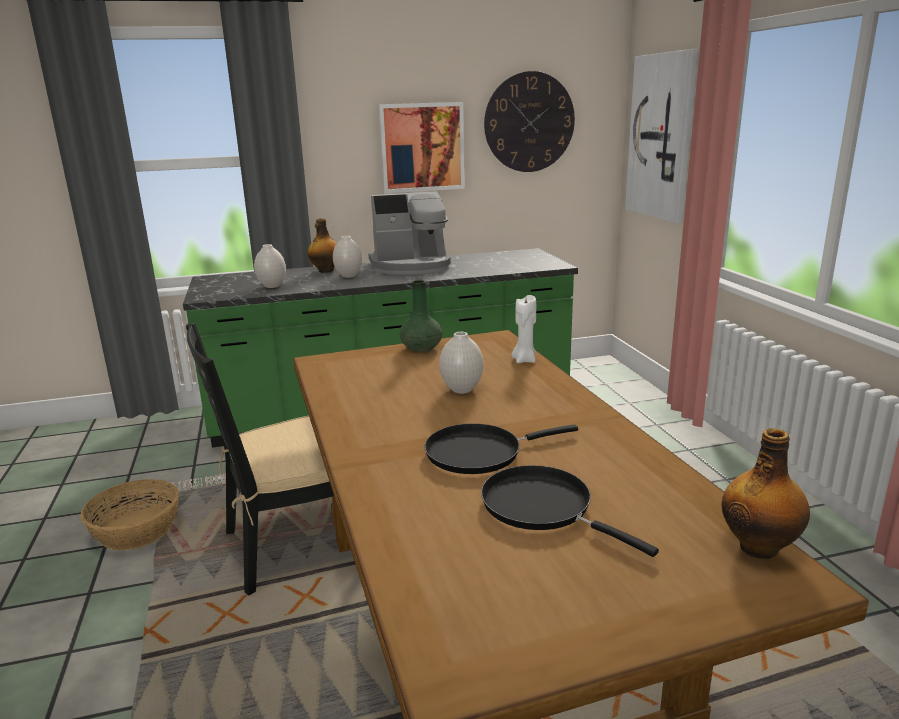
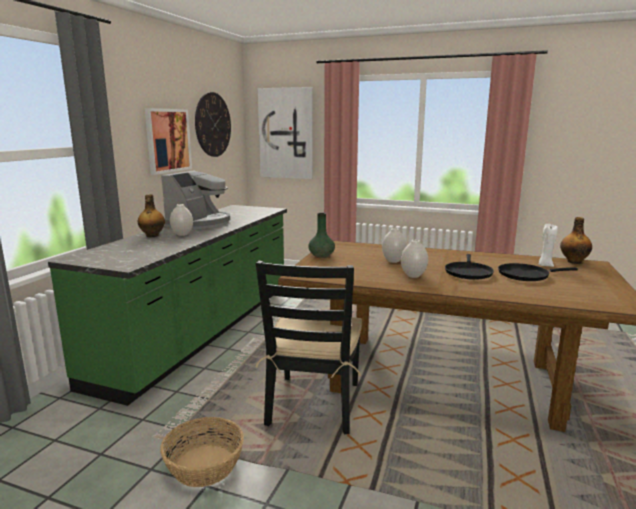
camera: 55 degrees left, 5 degrees down
white vase [254,244,286,288] -> white vase moved to [401,240,428,278]
white candle [511,295,536,363] -> white candle moved to [539,224,558,267]

